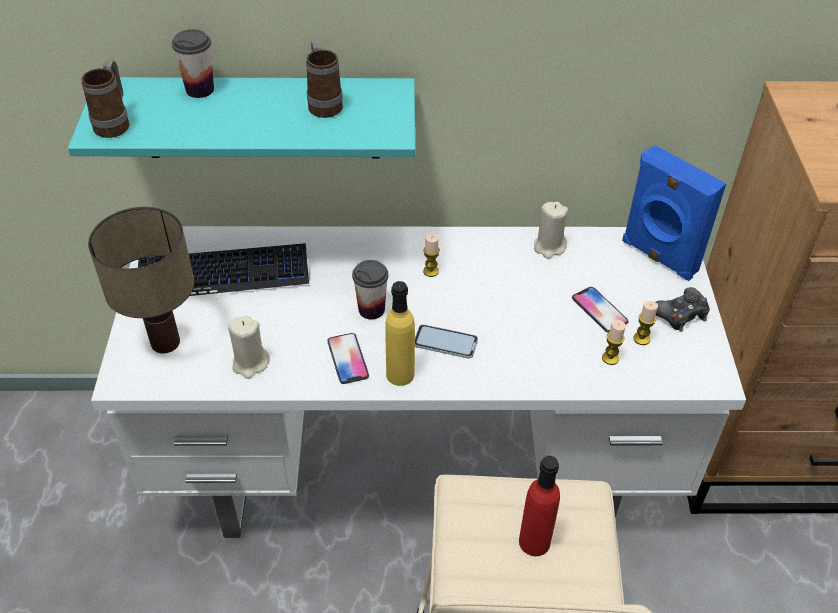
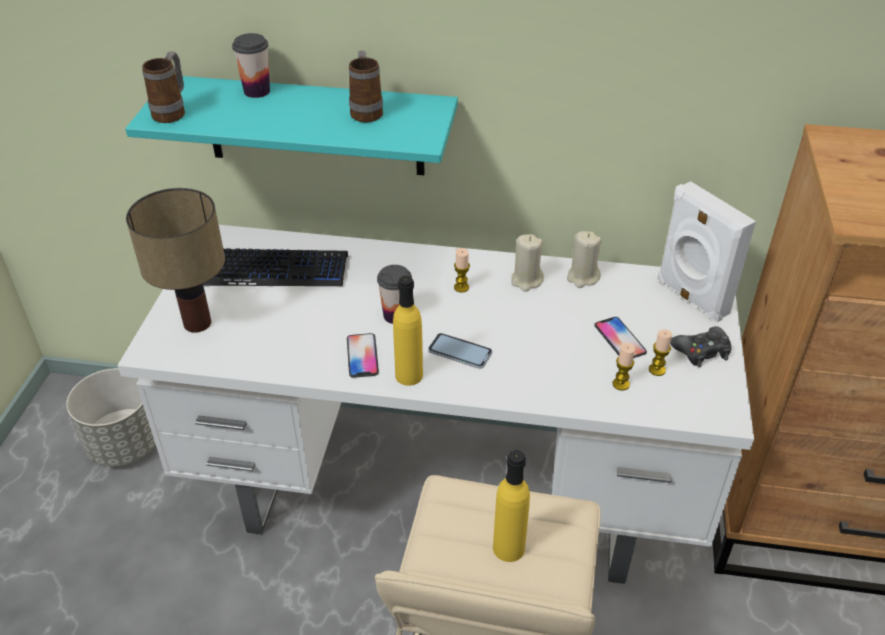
camera: 10 degrees right, 5 degrees down
beige candle [228,316,270,379] -> beige candle moved to [511,234,544,292]
red bottle [519,456,560,556] -> yellow bottle [493,450,530,562]
blue speaker [622,145,727,281] -> white speaker [657,181,756,322]
none -> grey planter [66,368,156,467]

